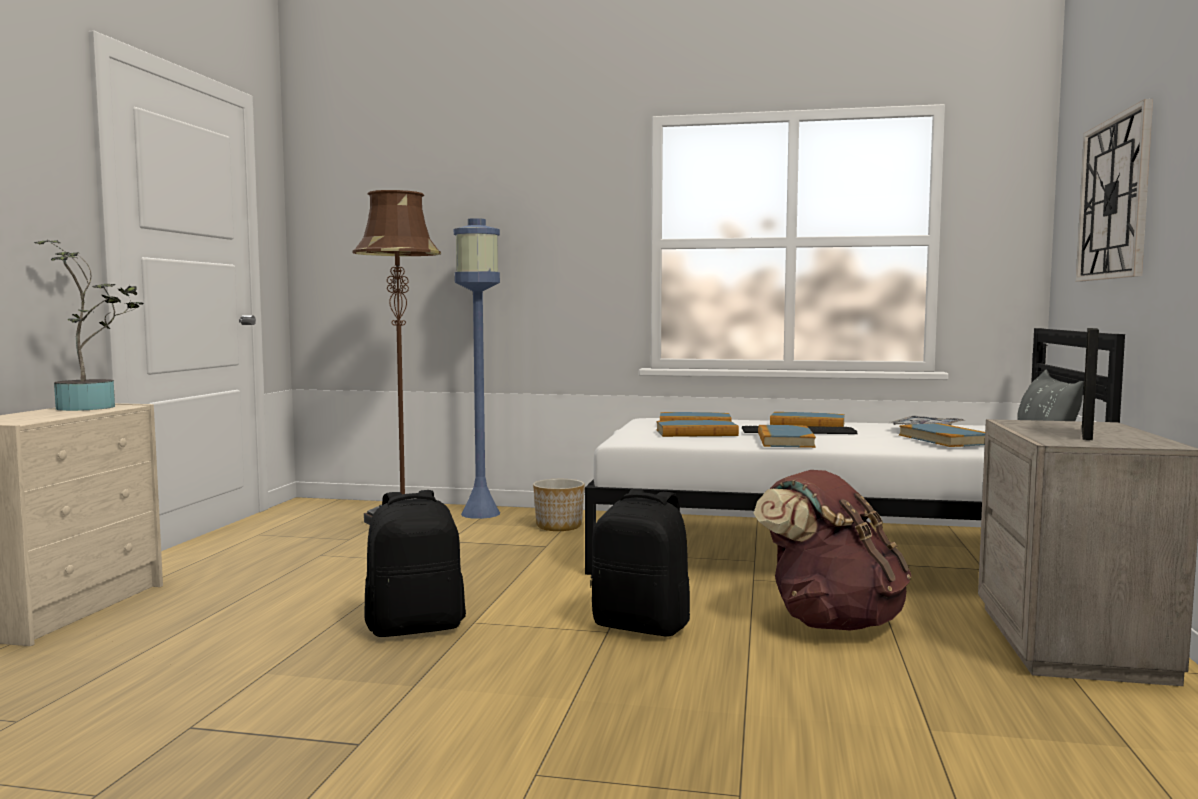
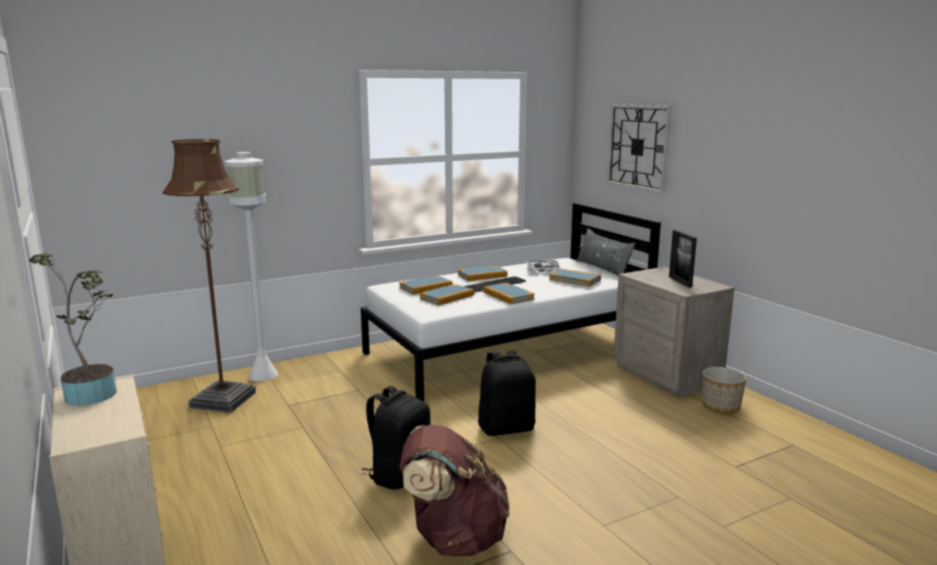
camera: 40 degrees left, 10 degrees up
blue floor lamp [454,218,500,519] -> white floor lamp [225,152,278,381]
planter [533,479,585,531] -> planter moved to [702,367,747,414]
brown backpack [753,470,912,630] -> brown backpack moved to [400,424,510,556]

